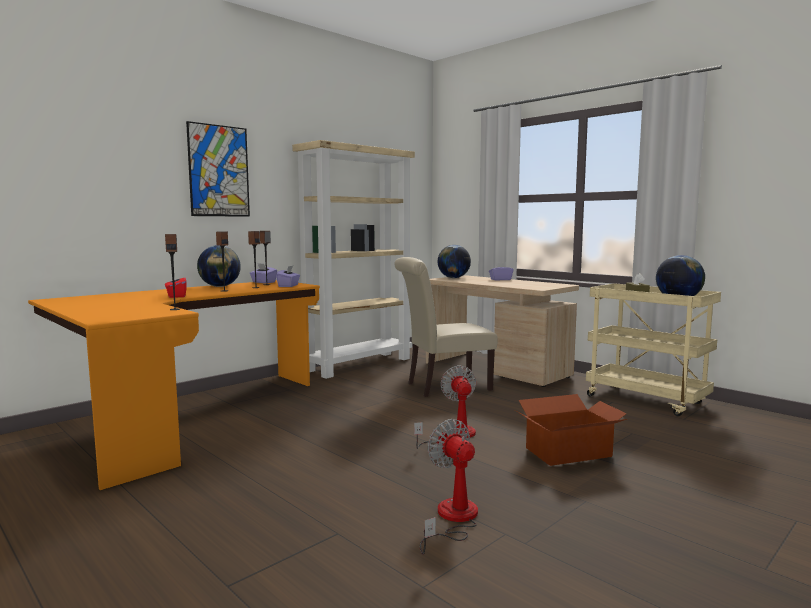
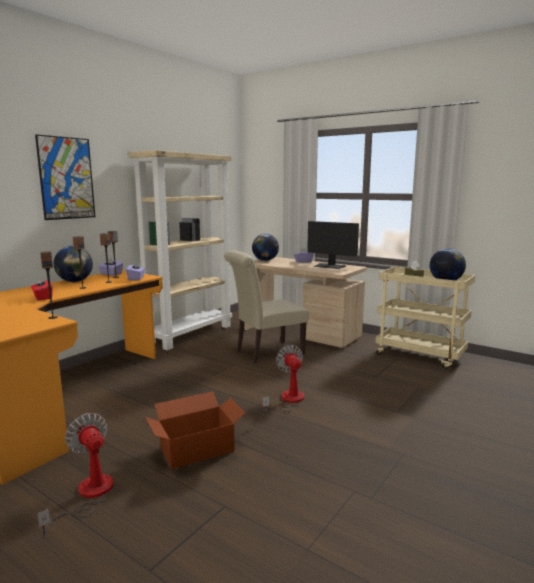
camera: 10 degrees left, 5 degrees up
fan [420,419,478,555] -> fan moved to [37,413,114,537]
cardboard box [515,394,627,466] -> cardboard box moved to [145,391,245,469]
none -> monitor [307,221,359,269]

